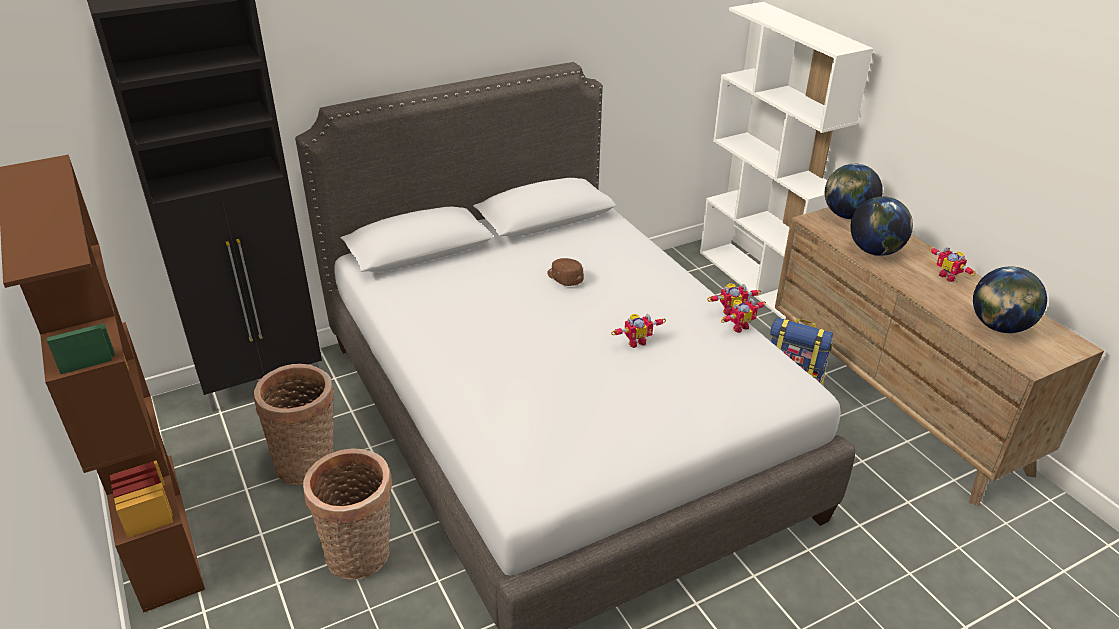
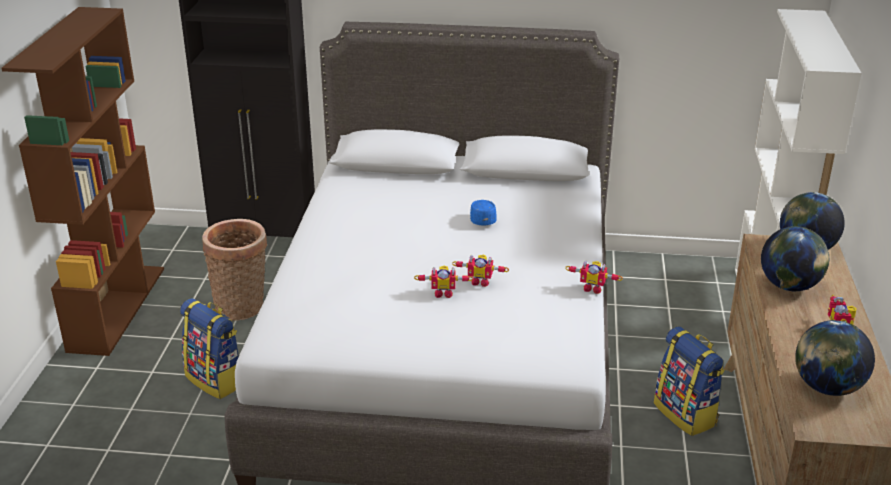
camera: 35 degrees right, 5 degrees down
basket [303,448,392,580] -> backpack [180,298,239,399]
brown cap [547,258,584,286] -> blue cap [470,200,497,225]
toy robot [721,298,766,333] -> toy robot moved to [414,266,473,298]

